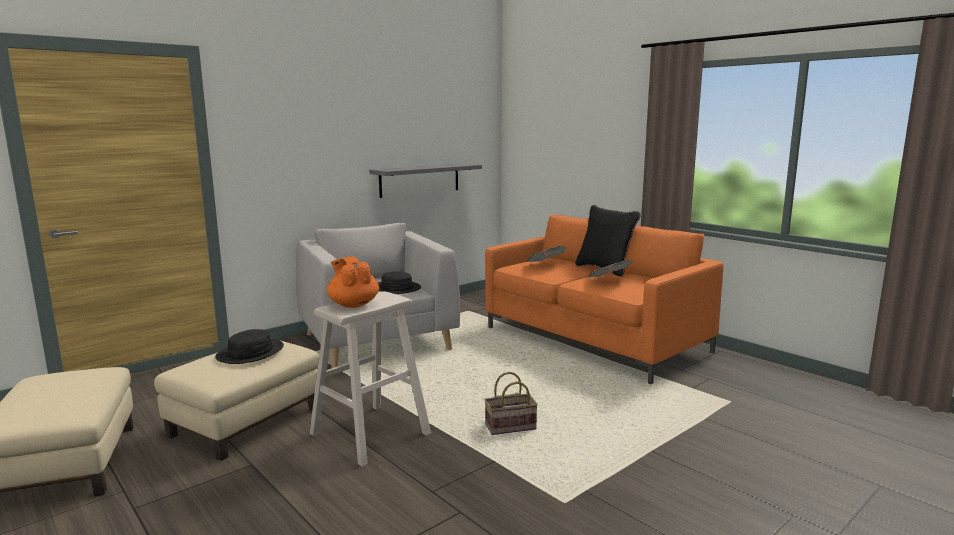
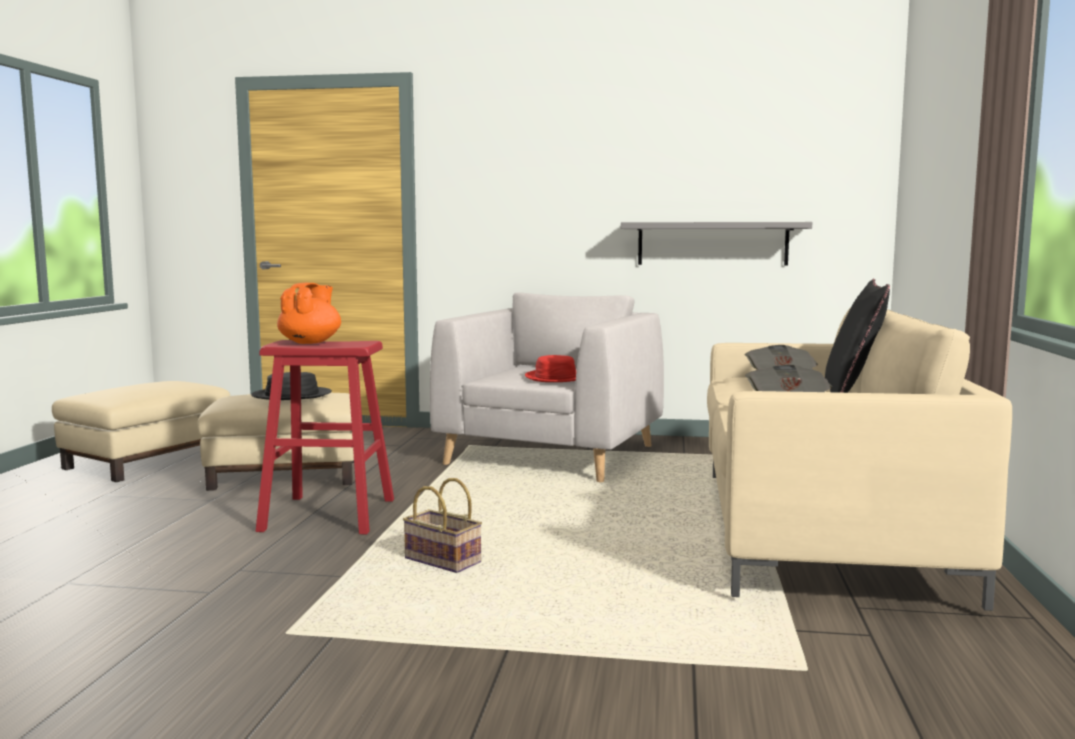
camera: 50 degrees right, 5 degrees down
beige stool [310,291,431,467] -> red stool [256,340,394,534]
black hat [378,271,421,294] -> red hat [525,355,576,382]
orange sofa [485,215,723,384] -> beige sofa [707,307,1012,611]

